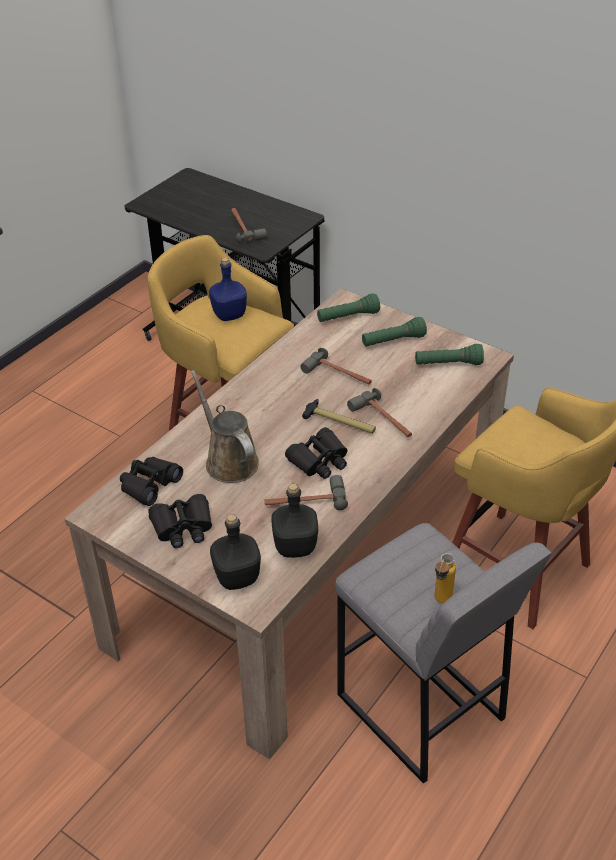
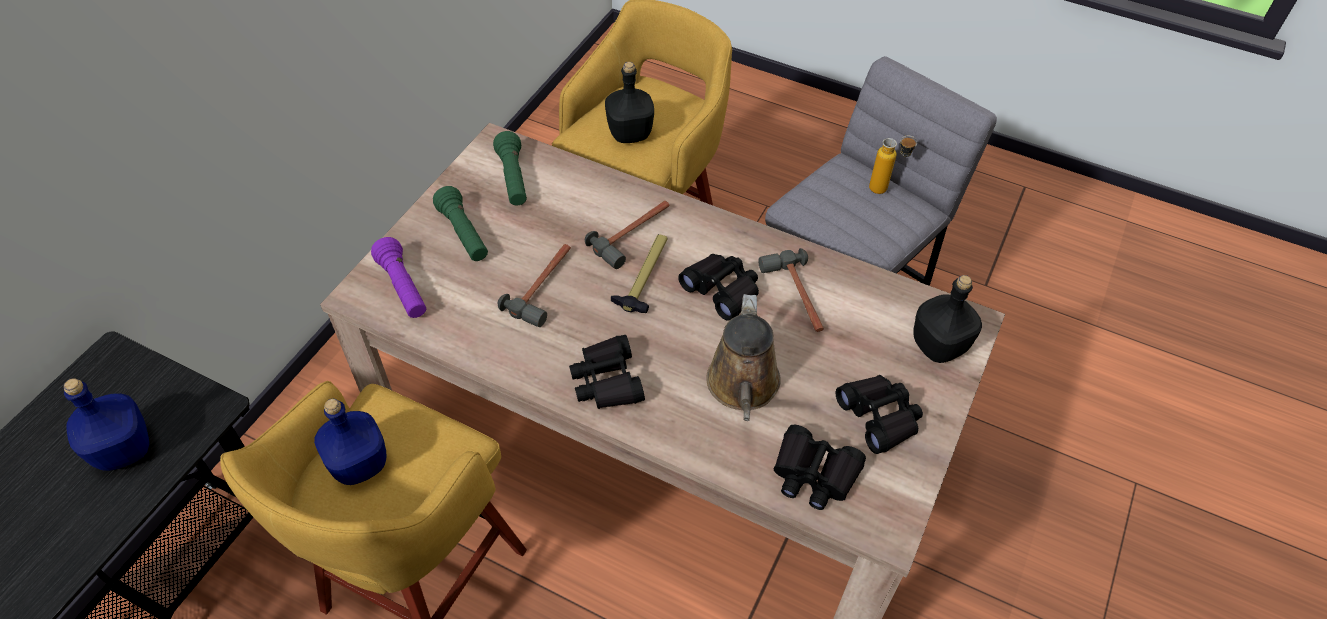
camera: 100 degrees left, 10 degrees up
brown watering can [191,370,259,483] -> brown watering can turned 45 degrees counterclockwise [706,294,781,421]
hammer [231,208,267,244] -> blue bottle [64,378,149,471]
black bottle [272,484,318,558] -> black bottle moved to [605,62,654,143]
green flashlight [317,293,380,322] -> purple flashlight [371,237,426,318]
none -> black binoculars [569,335,645,409]

